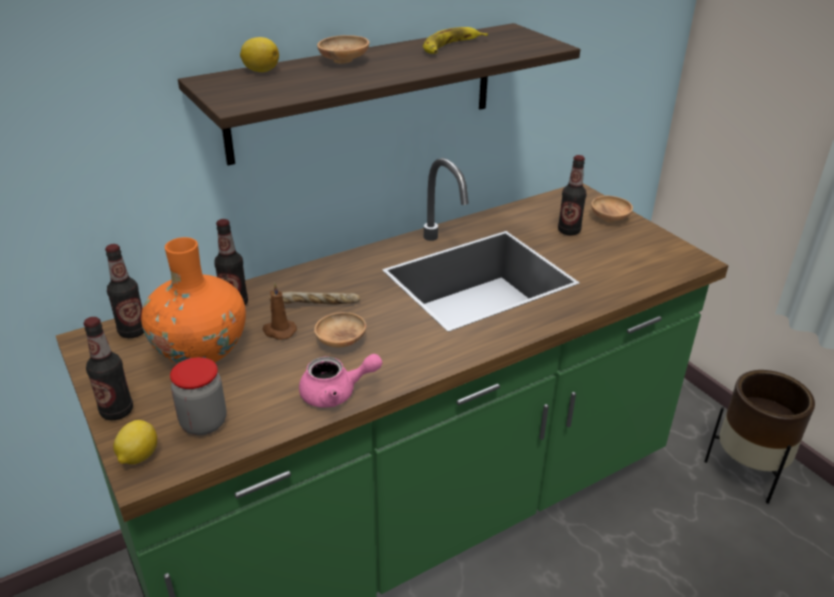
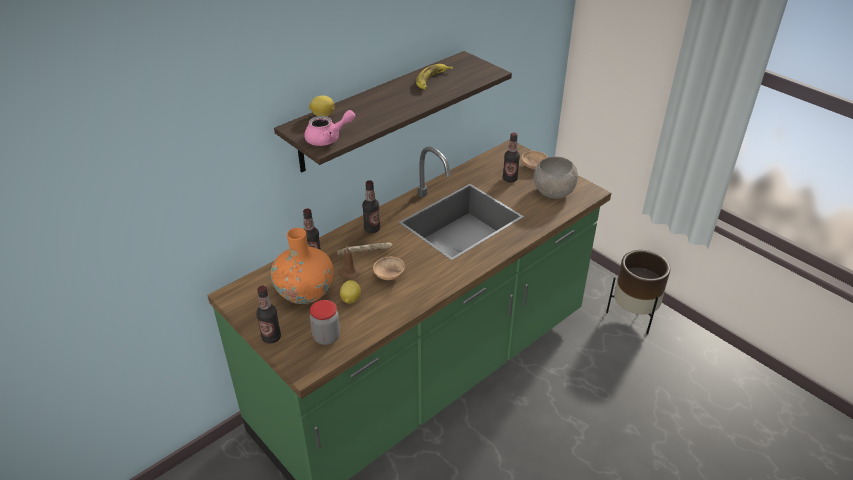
camera: 10 degrees left, 5 degrees up
bottle [105,244,144,338] -> bottle moved to [362,180,380,233]
lemon [113,420,157,464] -> lemon moved to [340,280,361,303]
pink teapot [299,354,382,407] -> pink teapot moved to [304,110,355,146]
brown bowl [317,35,369,64] -> none
none -> grey bowl [533,157,578,199]

